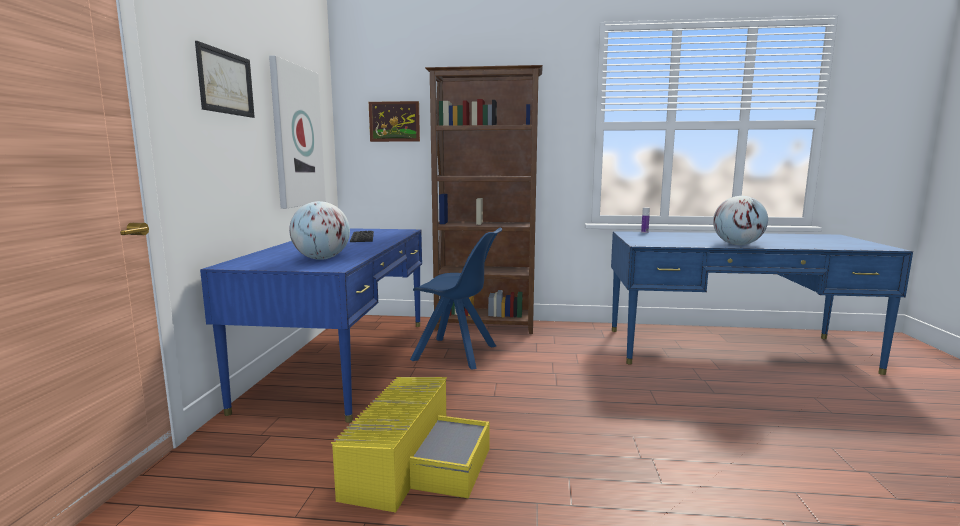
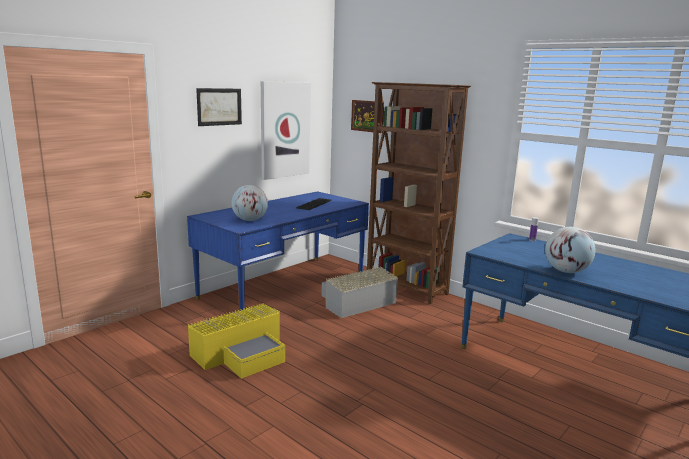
camera: 35 degrees right, 5 degrees up
blue chair [410,228,502,370] -> grey storage box [322,266,398,318]

